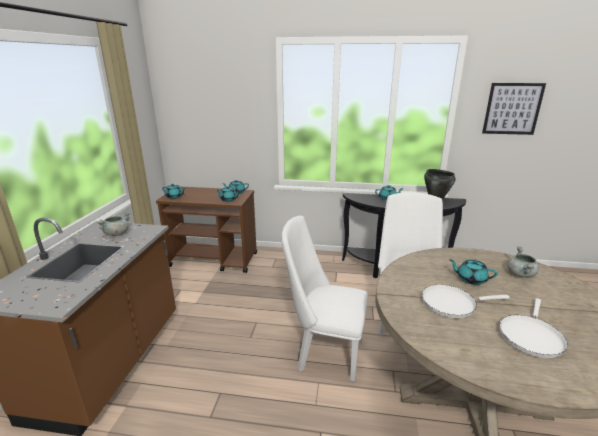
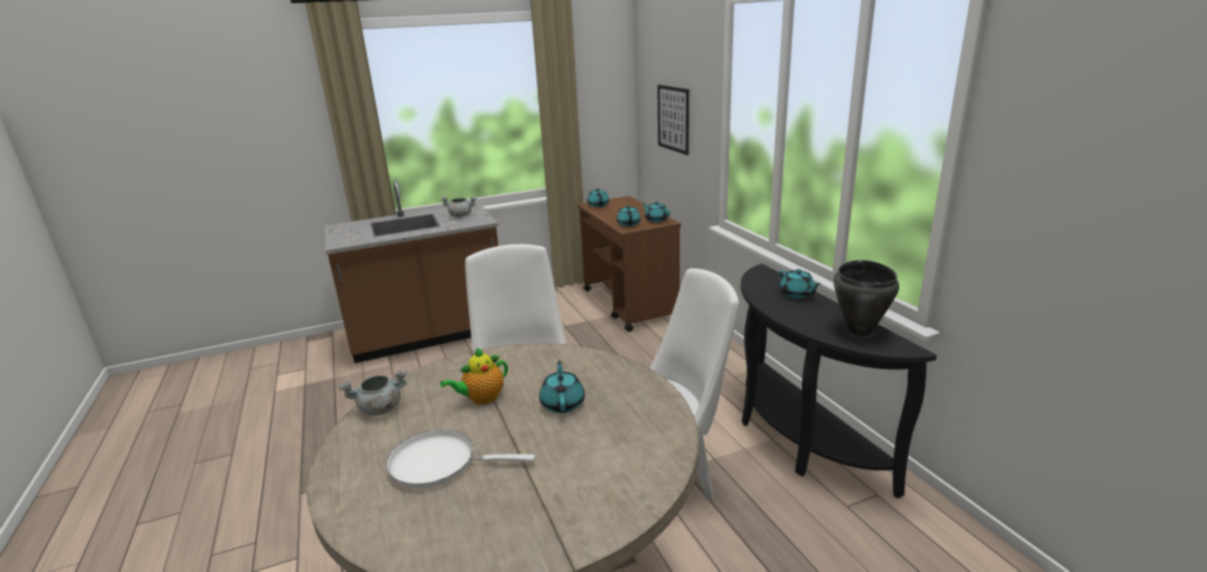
camera: 60 degrees right, 0 degrees up
white frying pan [422,285,510,318] -> teapot [440,348,508,405]
picture [482,83,546,135] -> picture moved to [657,85,689,155]
grey cooking pot [507,246,539,278] -> grey cooking pot moved to [339,369,407,416]

